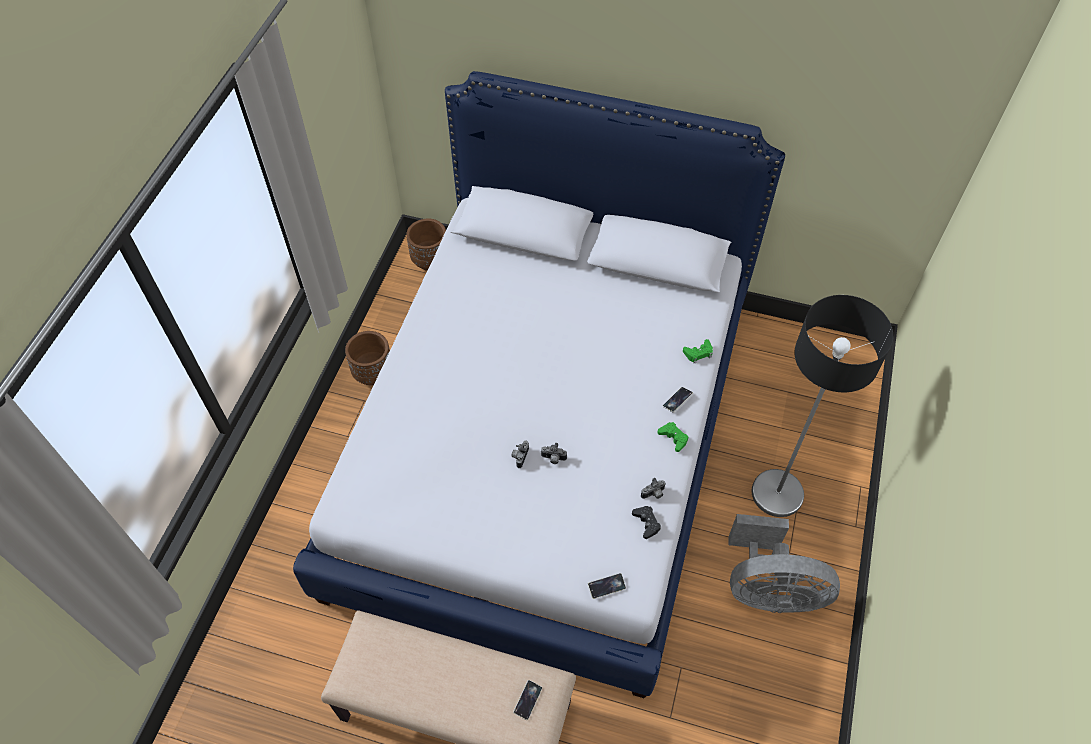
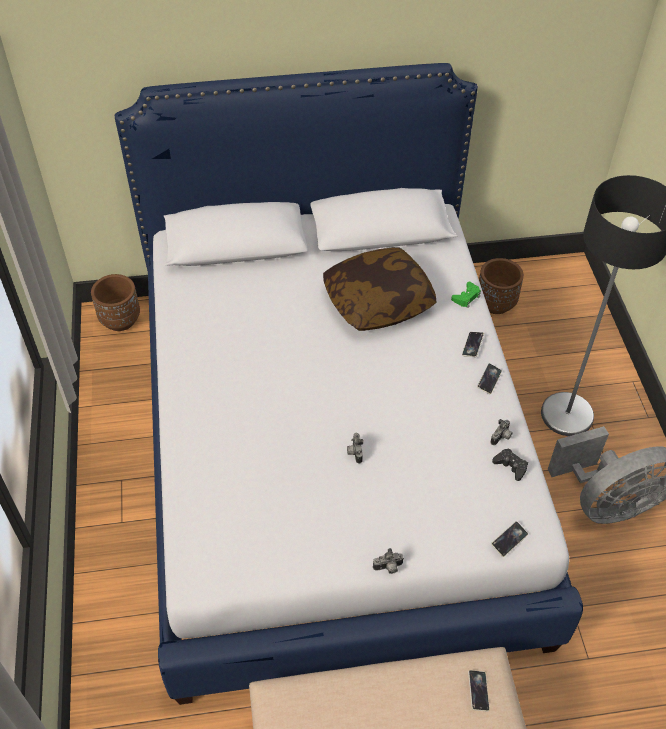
camera: 25 degrees left, 5 degrees down
brown planter [345,331,390,386] -> brown planter moved to [479,258,524,314]
camera [541,443,567,464] -> camera moved to [373,548,404,574]
green game controller [657,422,689,452] -> phone [477,363,502,395]
none -> pillow [323,247,436,331]

